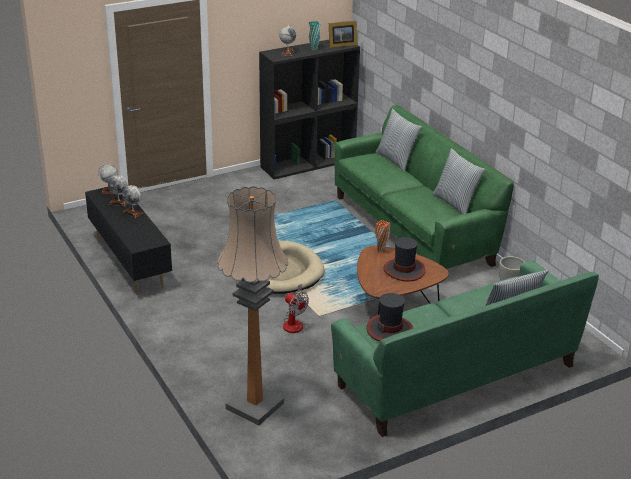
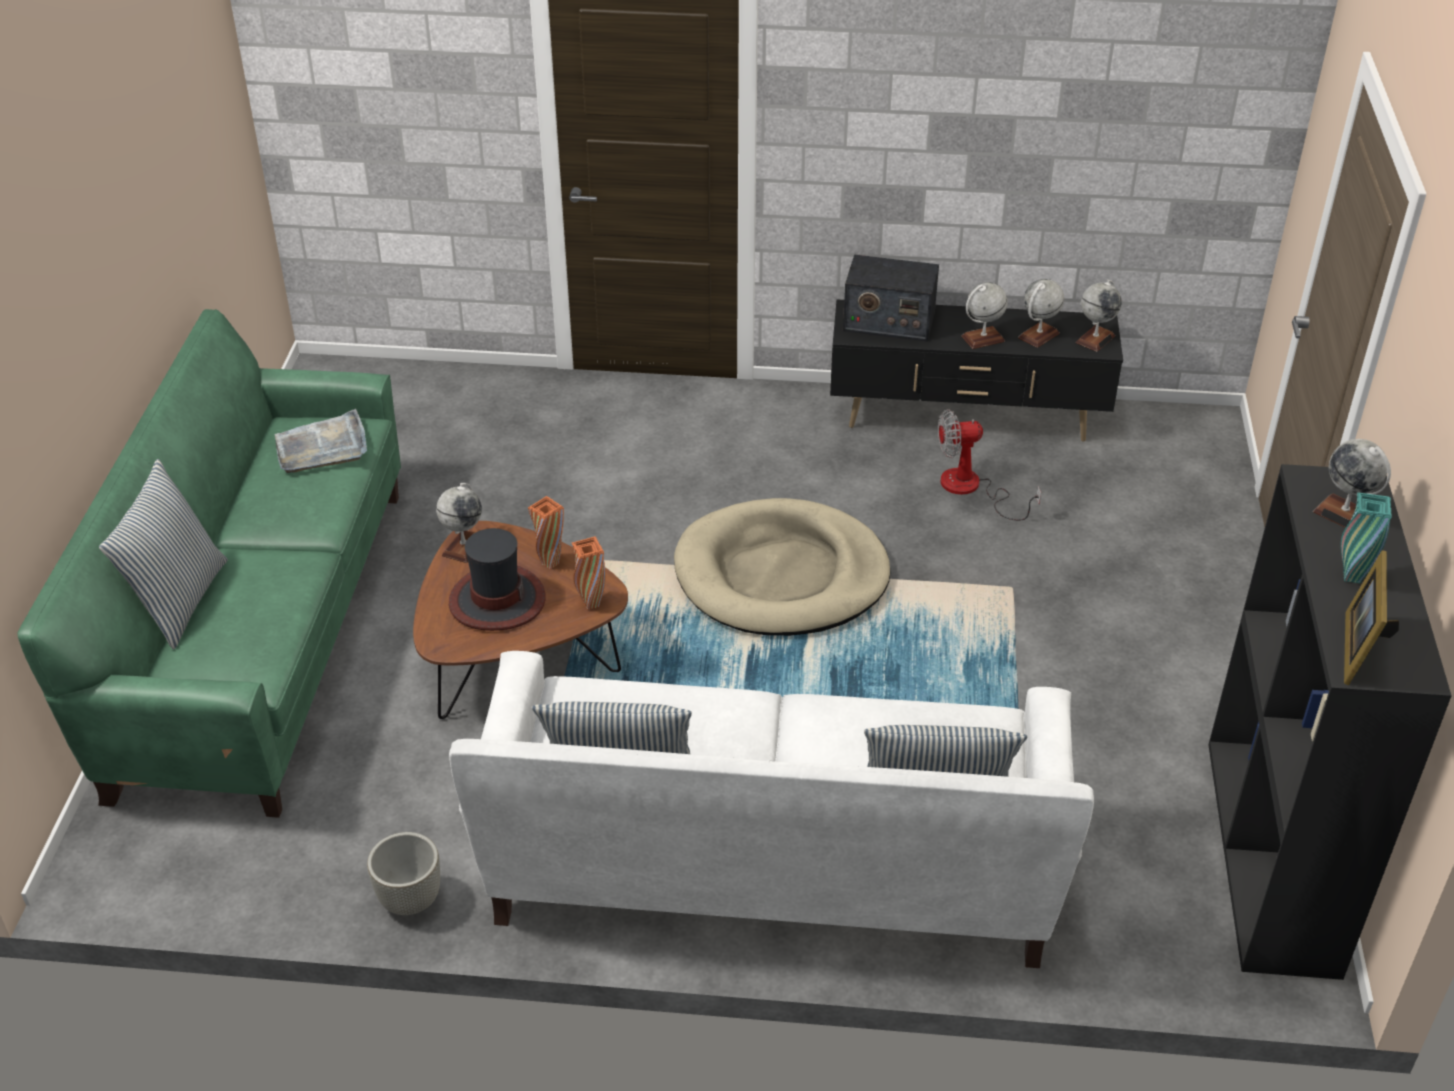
camera: 125 degrees right, 10 degrees up
floor lamp [217,186,288,426] -> none
fan [283,284,309,333] -> fan moved to [938,409,1041,521]
green sofa [334,105,514,269] -> white sofa [449,651,1094,968]
hat [366,293,413,342] -> grey tray [275,409,367,473]
none -> globe [436,483,482,563]
none -> orange vase [528,496,564,570]
none -> radio [843,254,939,342]

